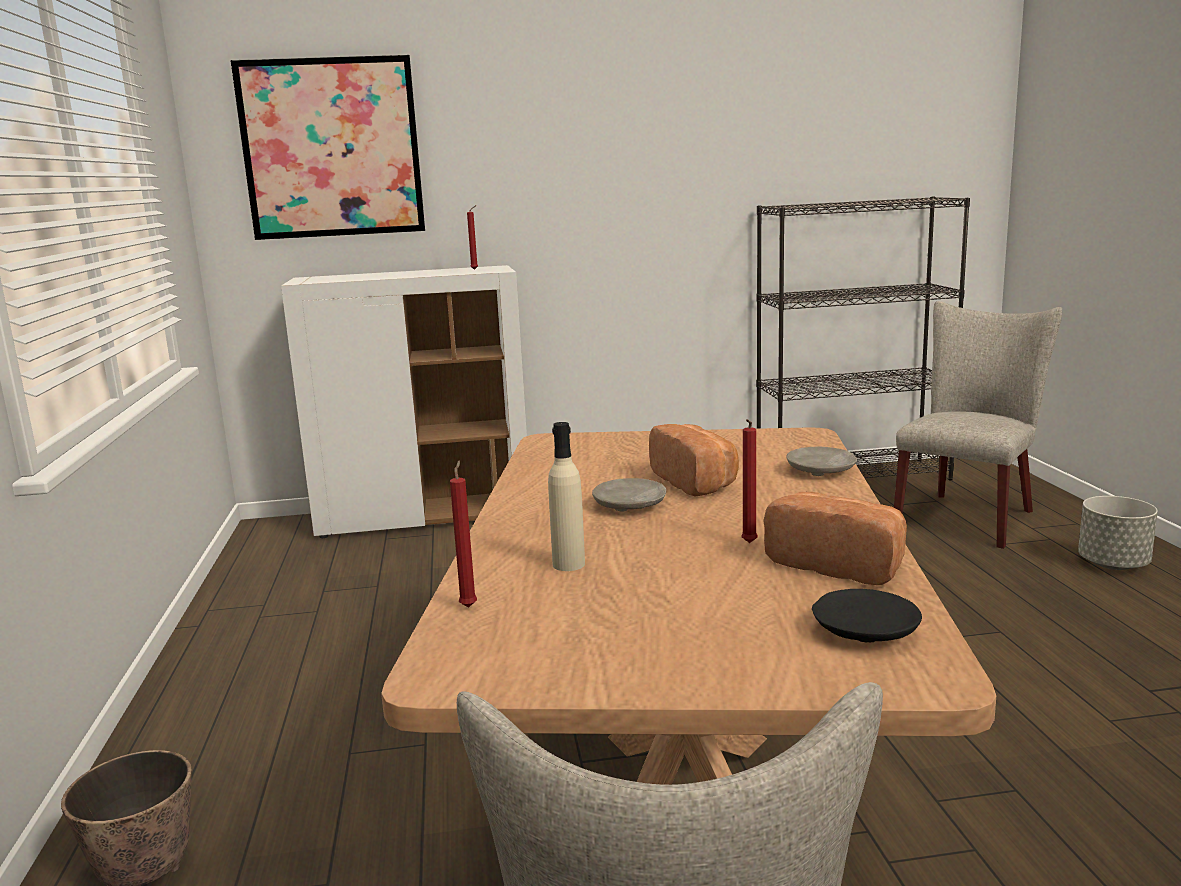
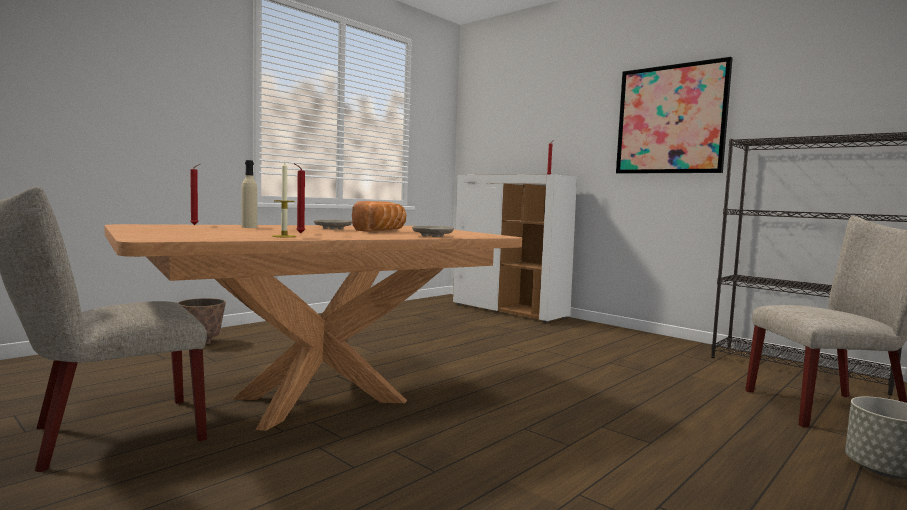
camera: 50 degrees right, 10 degrees down
picture [230,55,425,240] -> picture moved to [616,57,733,174]
bread [763,492,907,585] -> candle [272,161,296,238]
black plate [812,589,922,642] -> none

